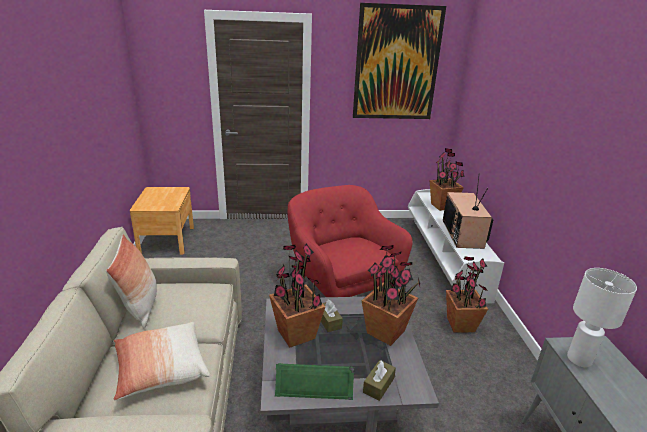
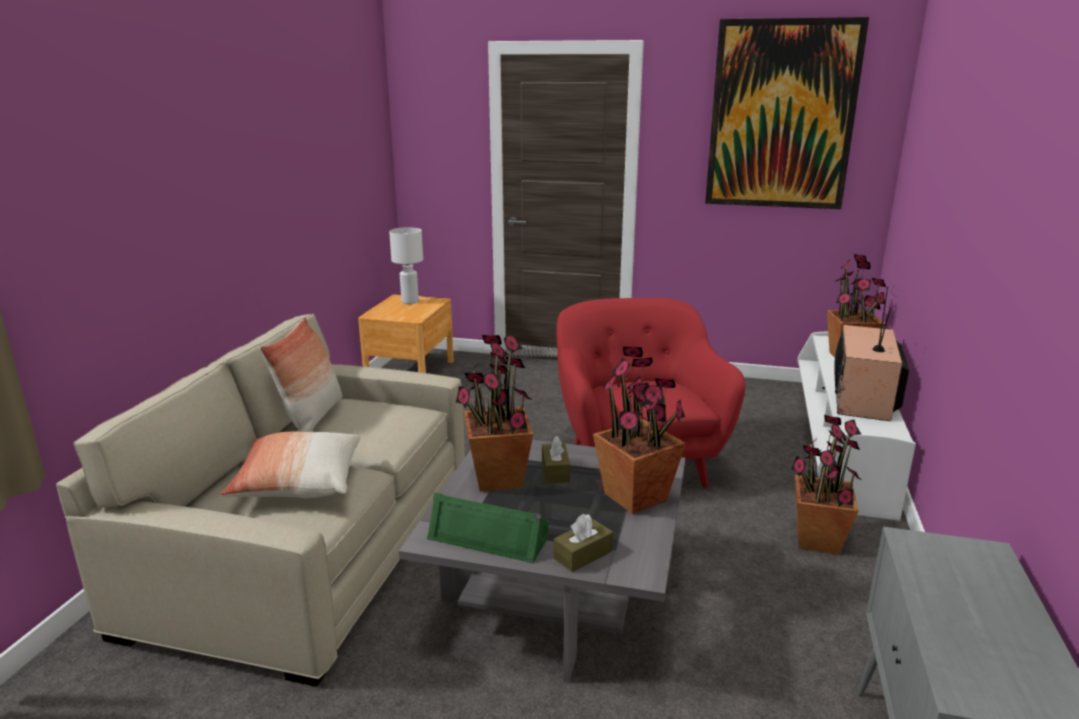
camera: 20 degrees right, 5 degrees down
white table lamp [567,268,637,367] -> white table lamp moved to [389,227,423,304]

